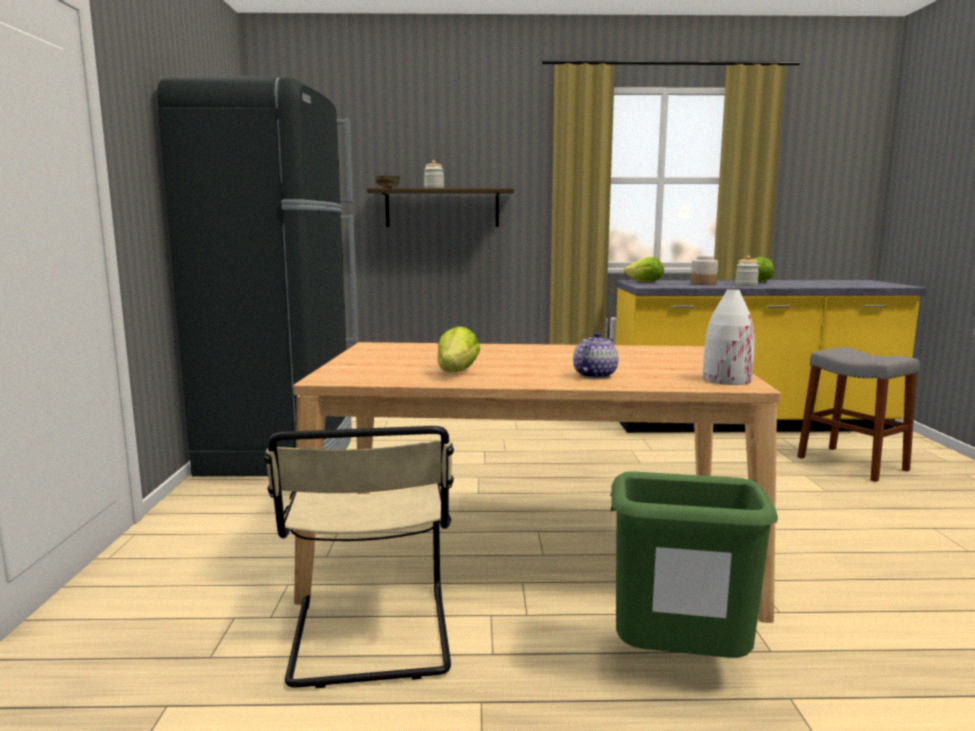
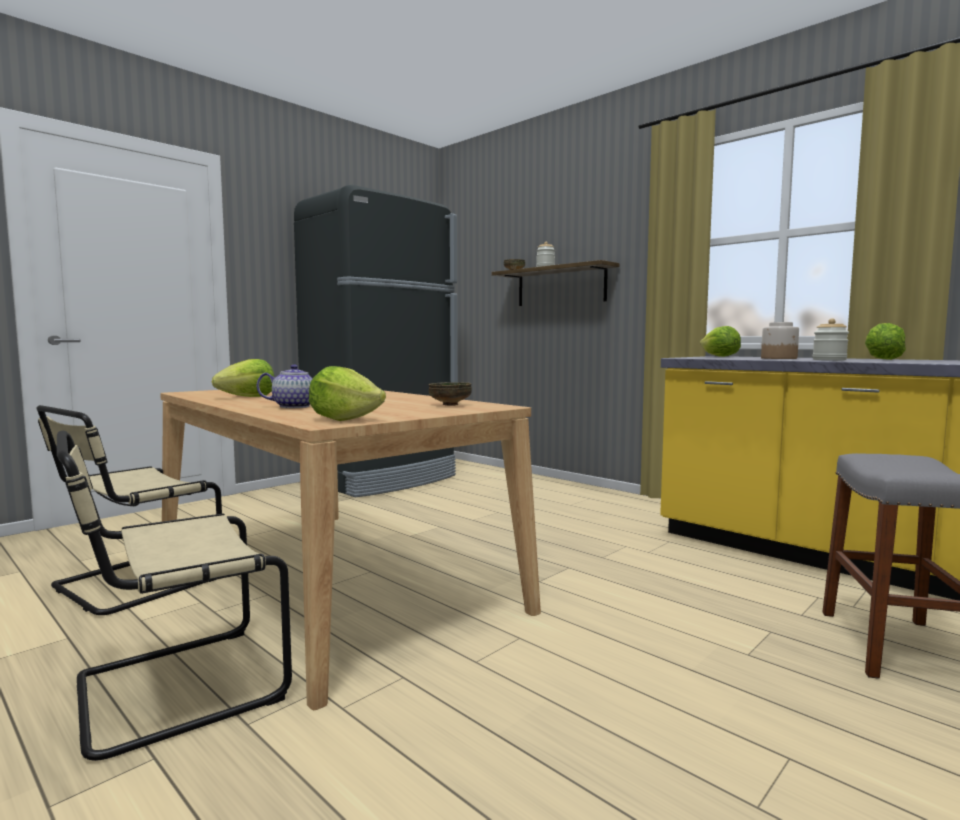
camera: 45 degrees right, 5 degrees down
green trash can [610,471,778,658] -> beige chair [57,430,292,761]
white vase [703,289,755,385] -> lettuce [309,366,386,421]
none -> bowl [429,382,472,406]

